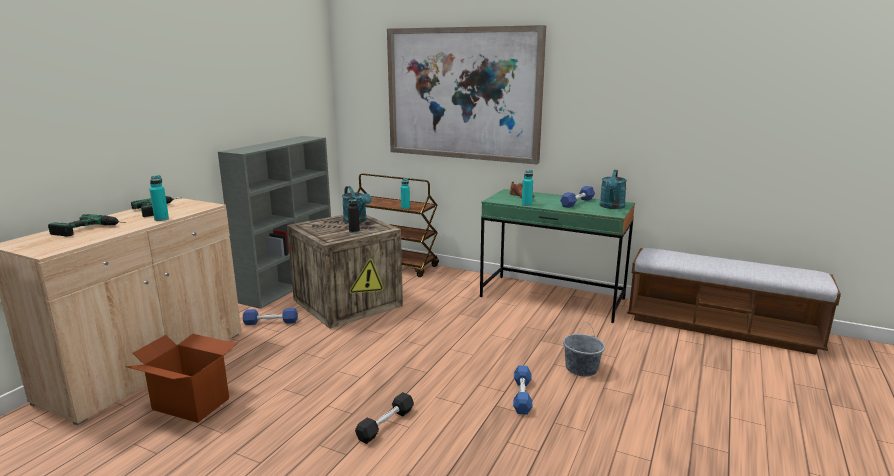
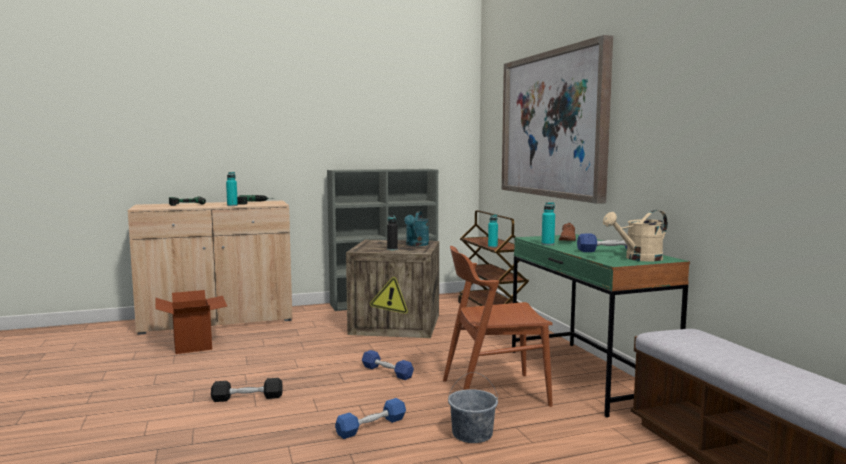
camera: 45 degrees right, 10 degrees down
blue dumbbell [243,308,298,325] -> blue dumbbell moved to [362,350,414,380]
turquoise watering can [600,170,627,209] -> beige watering can [603,210,668,262]
none -> brown chair [443,246,553,407]

